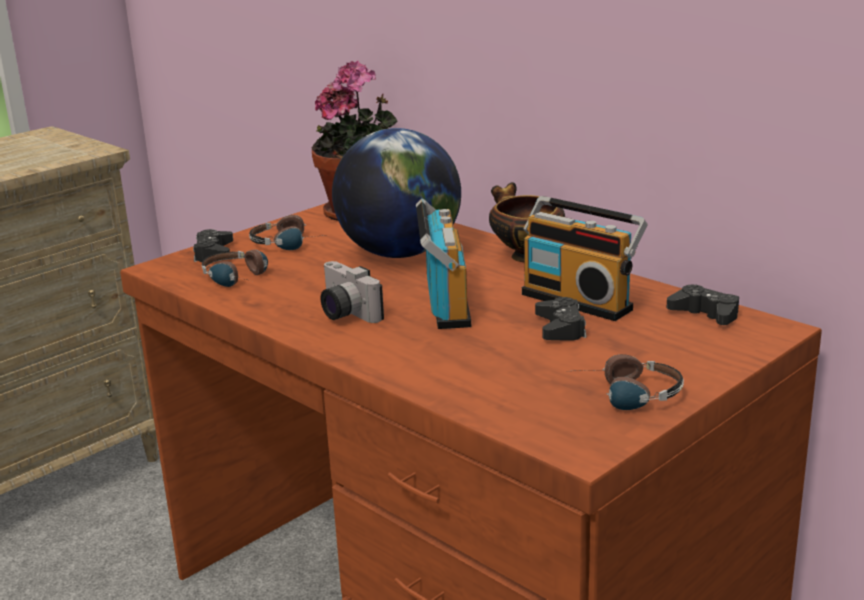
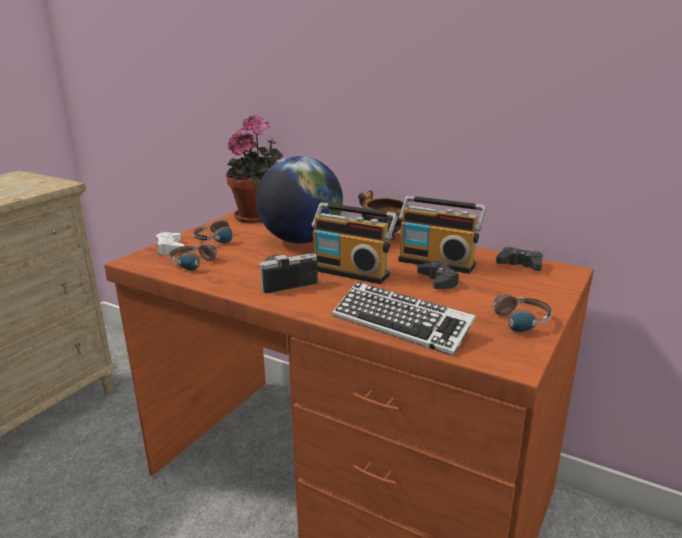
camera: 15 degrees left, 0 degrees up
black game controller [193,229,233,262] -> white game controller [156,232,184,255]
camera [321,261,384,323] -> camera turned 120 degrees clockwise [259,253,318,293]
radio [416,198,471,329] -> radio turned 135 degrees clockwise [311,202,398,284]
none -> keyboard [332,282,476,356]

